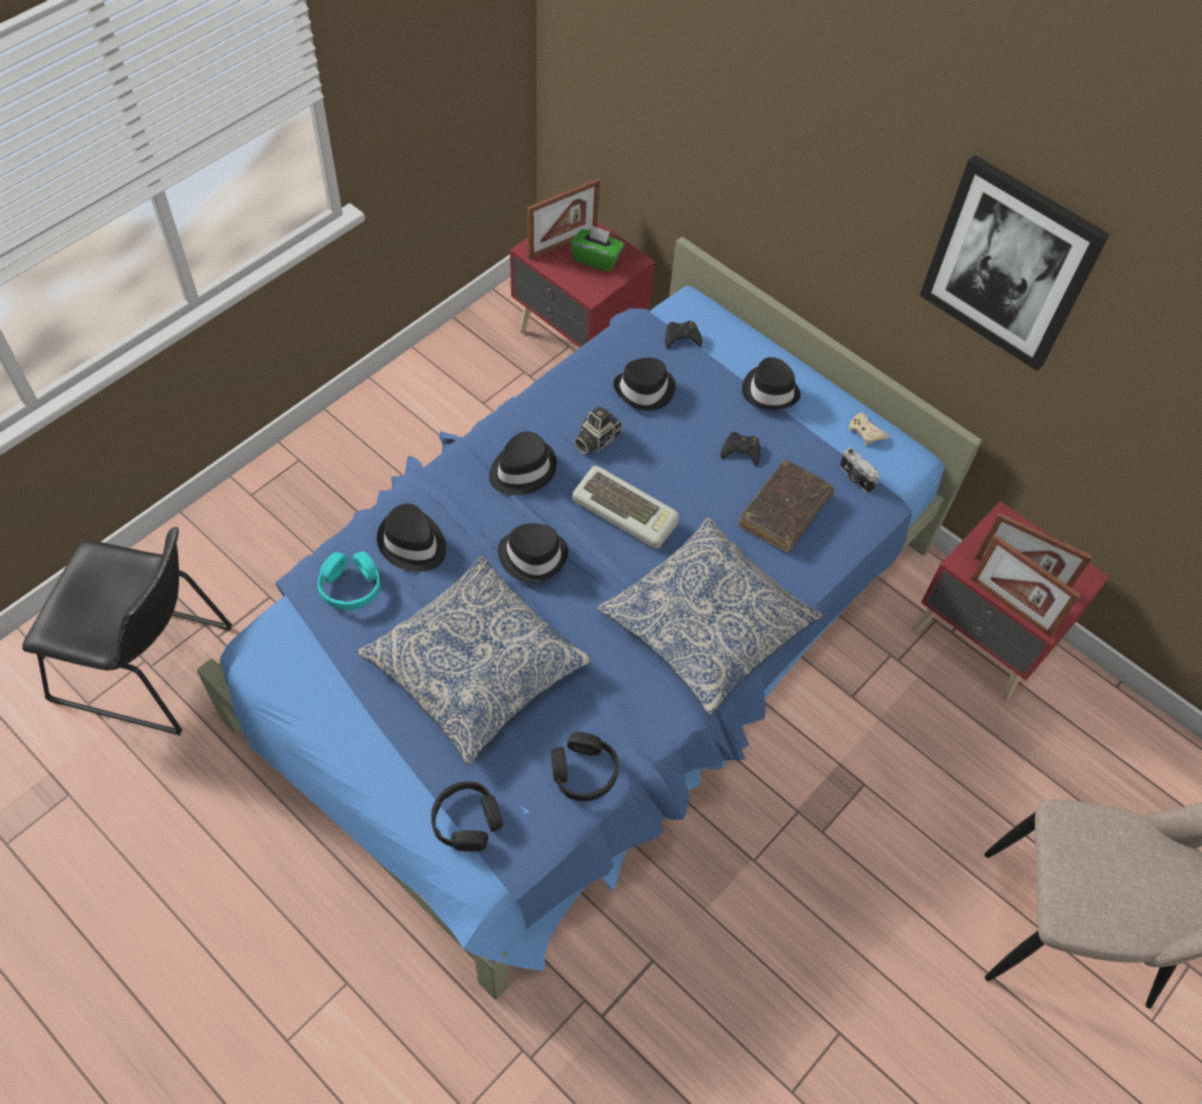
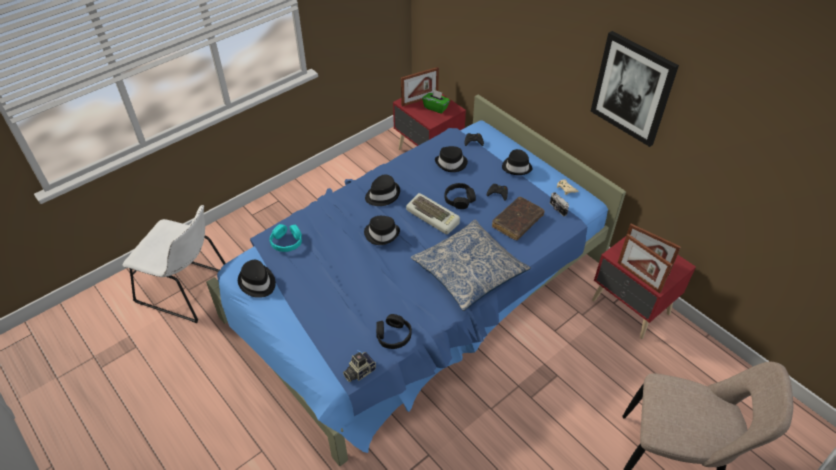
camera: 10 degrees right, 10 degrees down
black chair [22,527,232,736] -> white chair [123,205,226,323]
pillow [357,555,592,765] -> none
black hat [377,503,446,572] -> black hat moved to [238,260,276,298]
black headphones [431,781,503,852] -> black headphones moved to [444,183,476,209]
camera [574,406,622,454] -> camera moved to [343,352,376,382]

